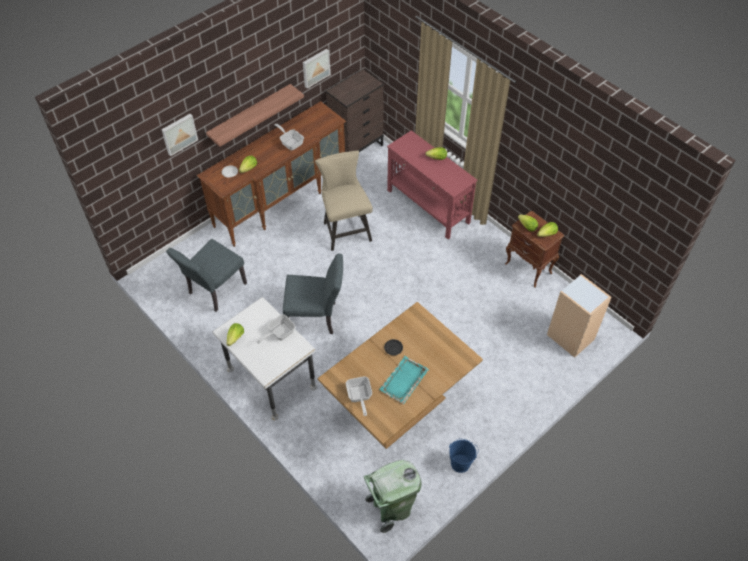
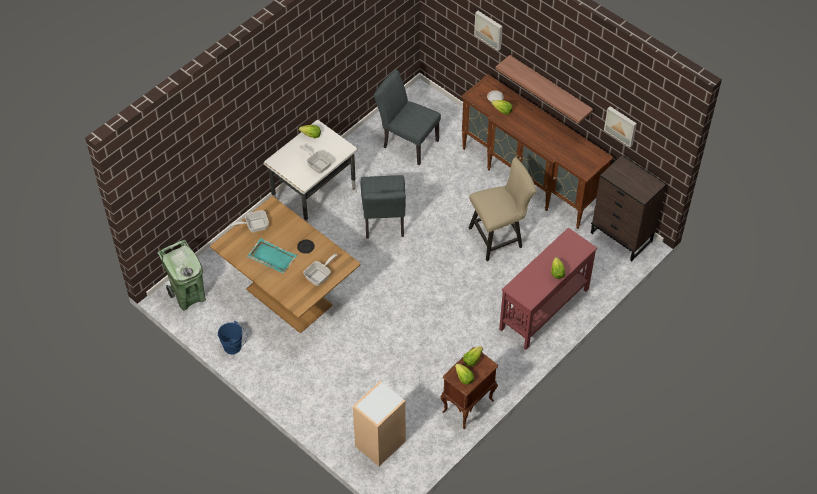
camera: 85 degrees right, 0 degrees up
frying pan [275,124,304,150] -> frying pan moved to [303,254,337,286]

